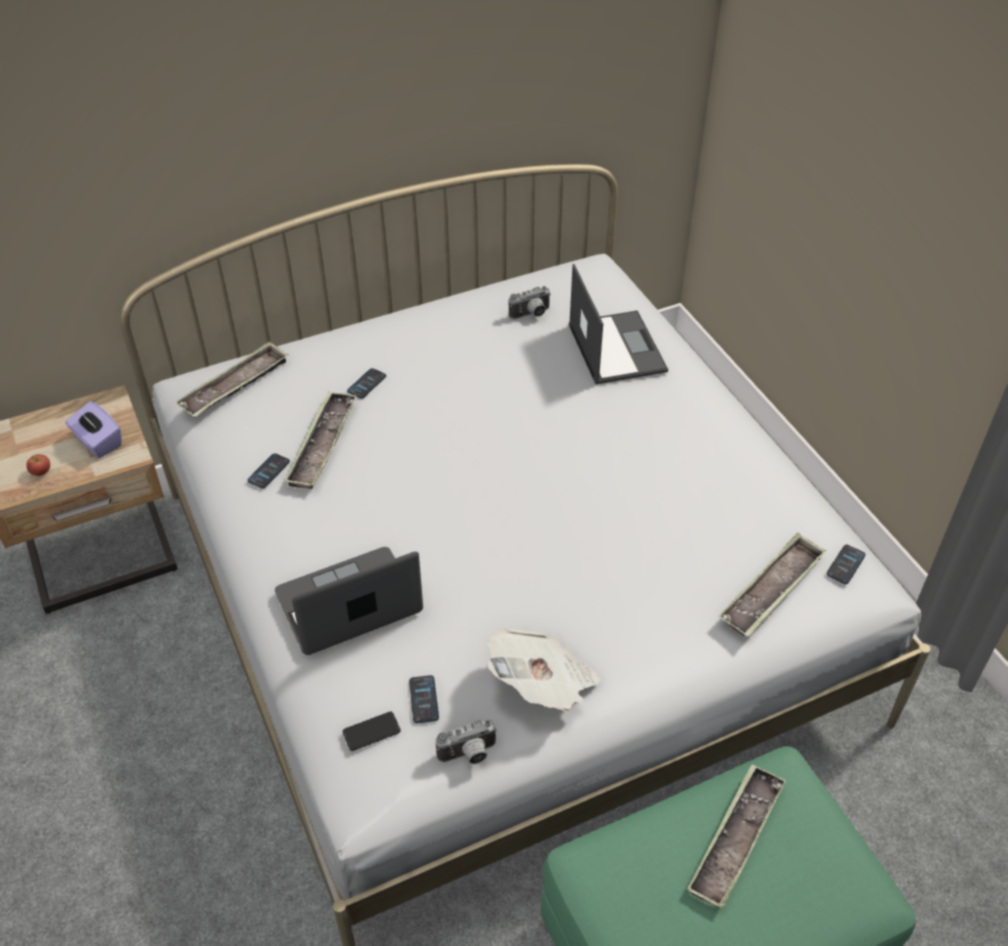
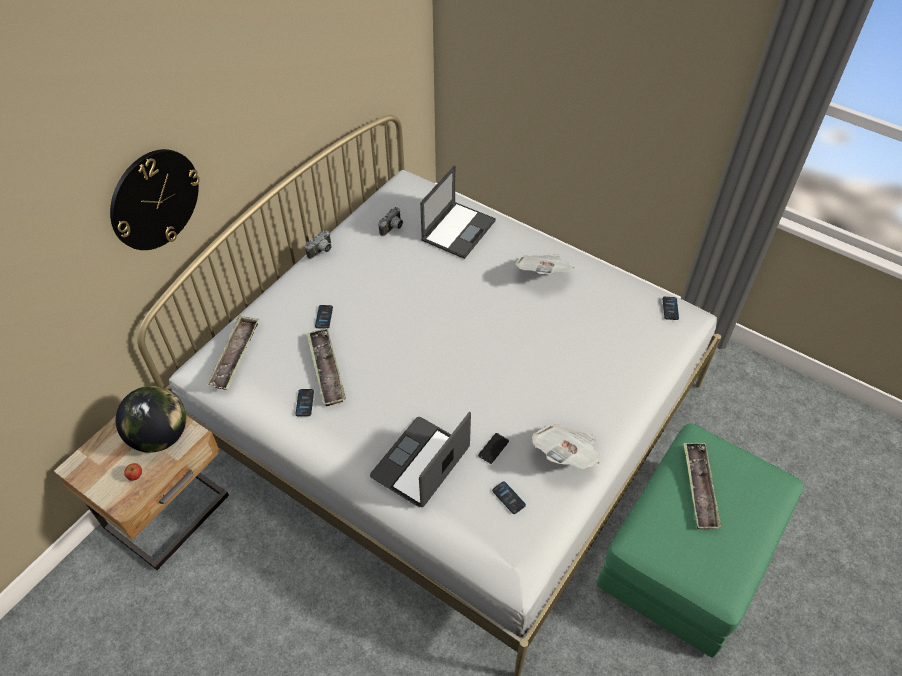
camera: 30 degrees left, 5 degrees up
purple tissue box [65,401,122,458] -> globe [116,386,186,453]
phone [343,712,401,751] -> phone moved to [478,433,509,464]
camera [436,719,497,764] -> camera moved to [305,230,332,259]
laptop [569,264,668,385] -> laptop turned 75 degrees clockwise [420,165,496,259]
tray [719,532,826,637] -> none
none -> wall clock [110,149,200,250]
none -> newspaper [515,254,574,274]

